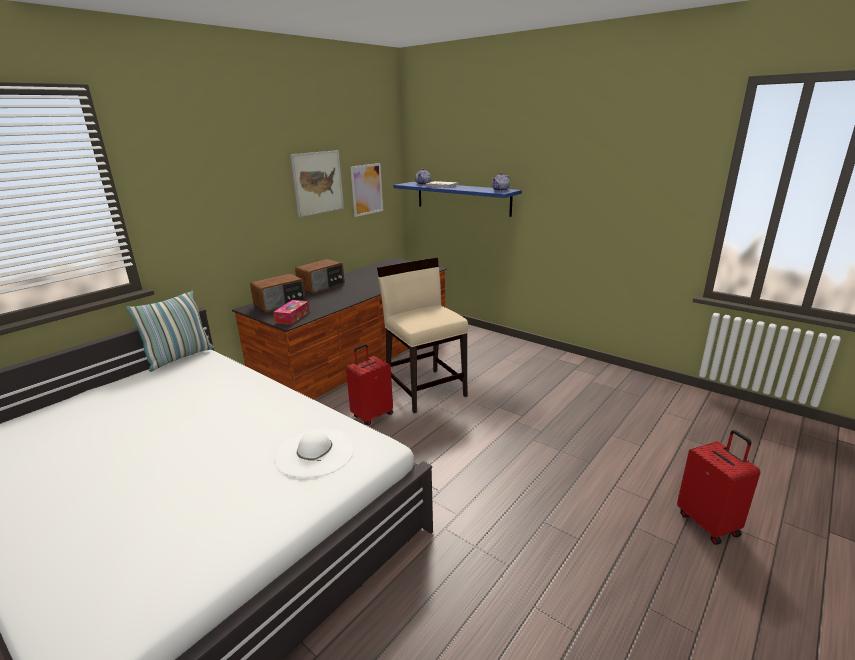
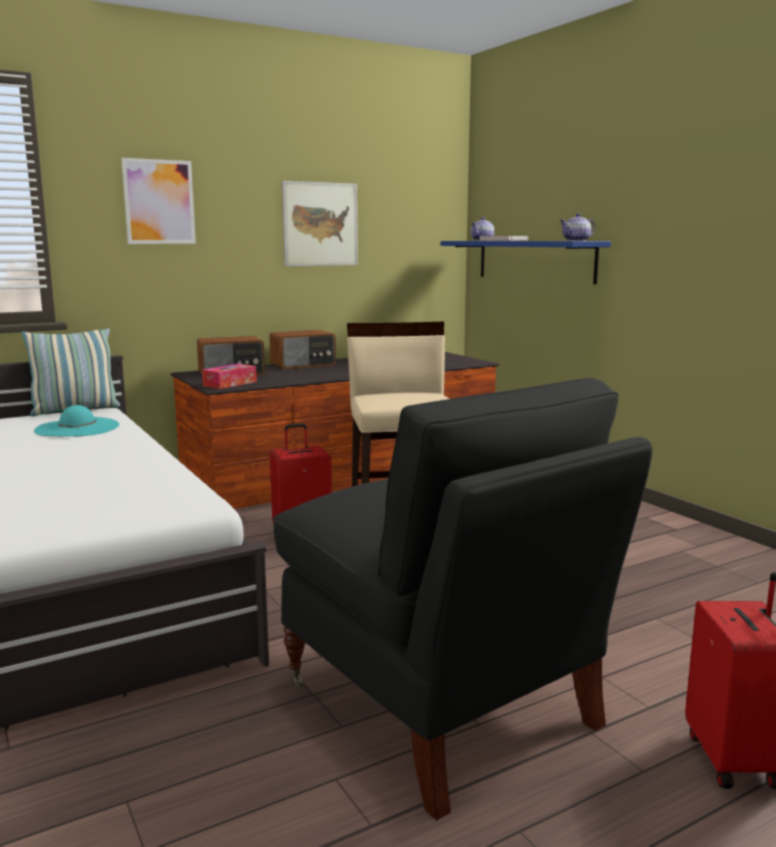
camera: 20 degrees right, 10 degrees down
white hat [274,428,354,478] -> none
picture [350,163,383,217] -> picture moved to [121,158,196,244]
none -> turquoise hat [34,405,119,437]
none -> black armchair [273,378,652,821]

